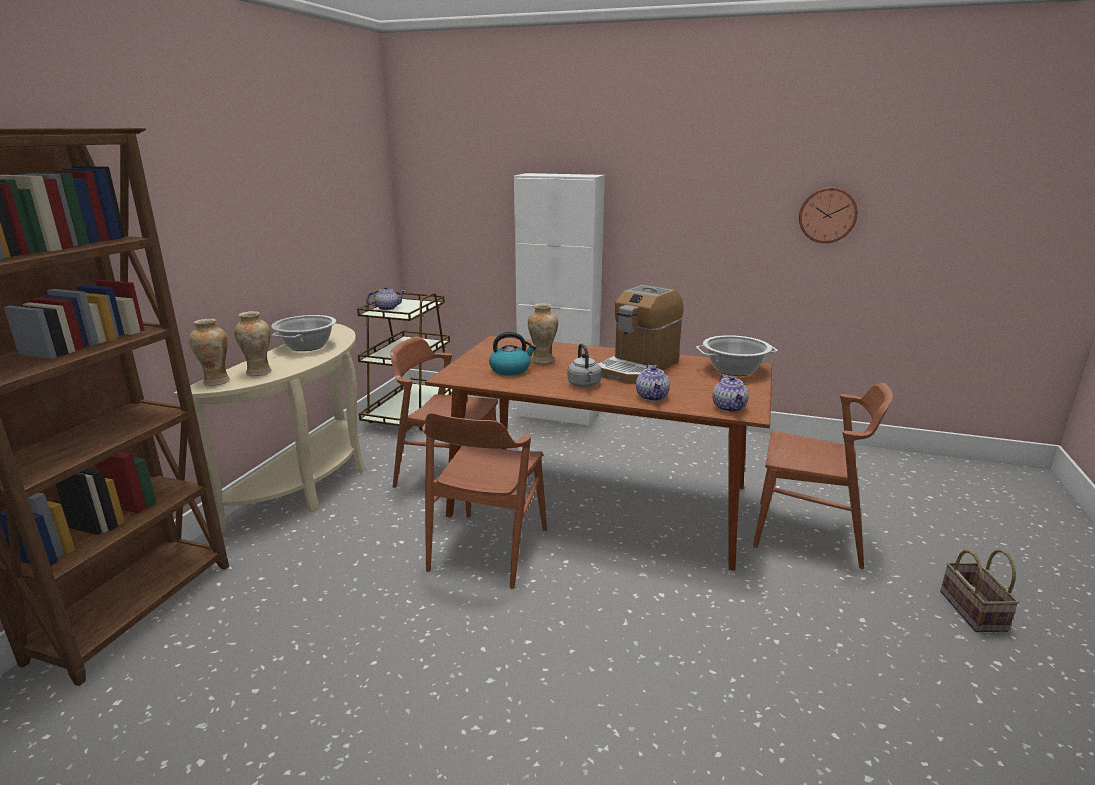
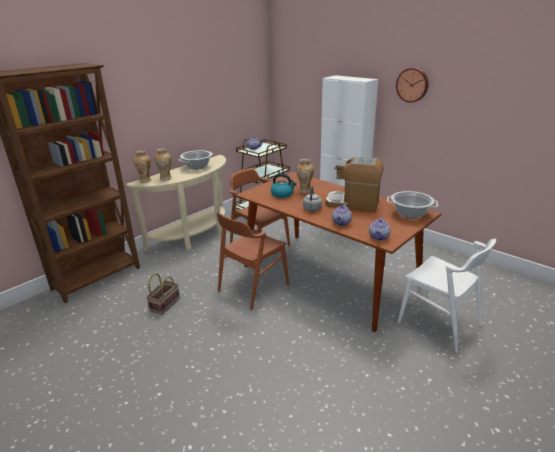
camera: 25 degrees right, 5 degrees up
coffee machine [598,285,684,384] -> coffee machine turned 45 degrees clockwise [325,157,384,212]
brown chair [753,383,893,569] -> white chair [398,239,496,353]
wall clock [799,187,858,243] -> wall clock moved to [396,68,429,103]
basket [940,549,1019,632] -> basket moved to [146,273,180,315]

